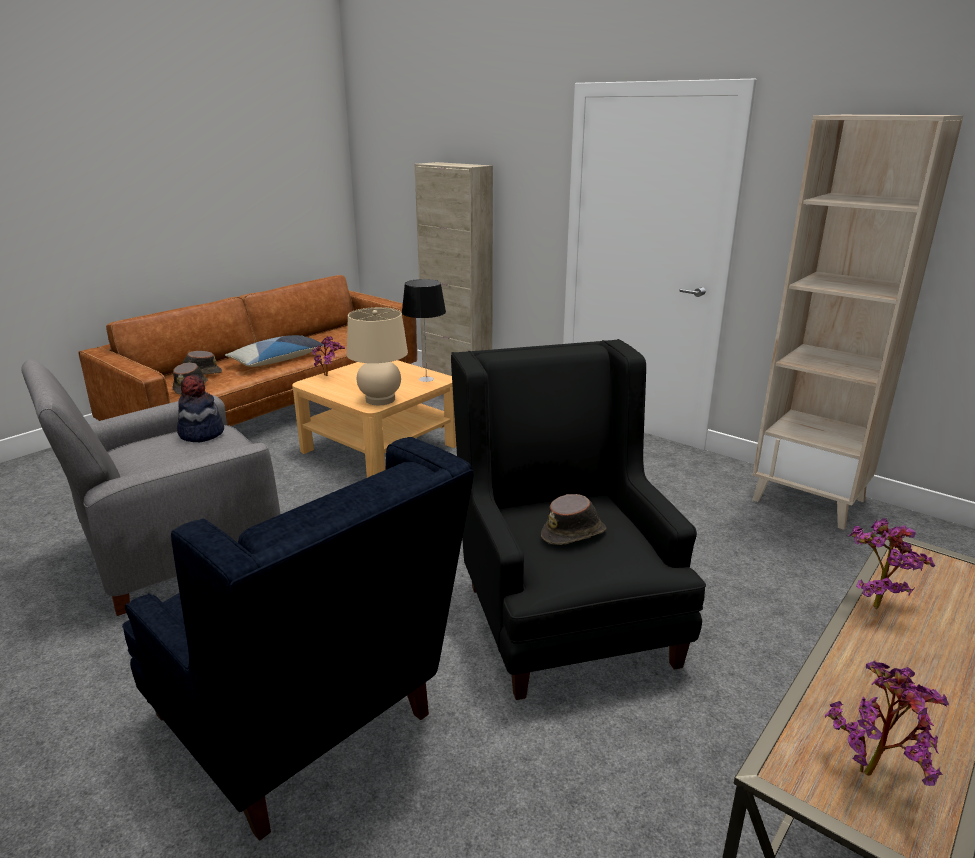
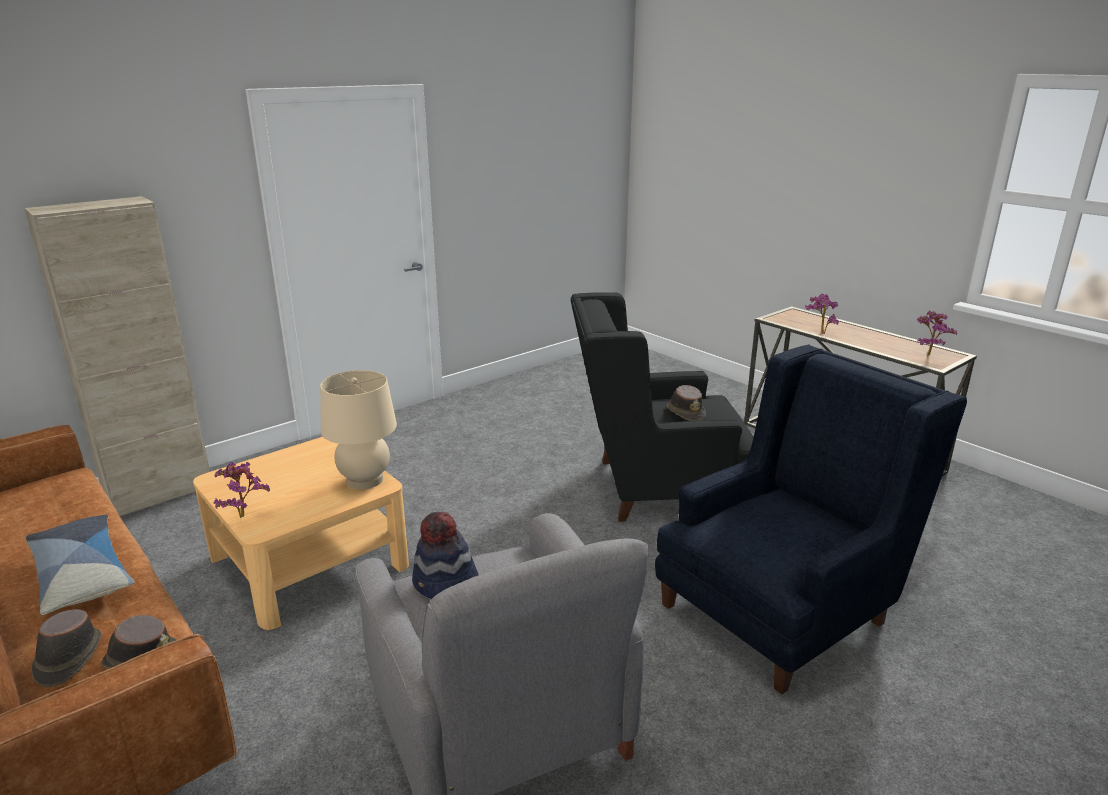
camera: 80 degrees left, 0 degrees up
table lamp [402,279,446,382] -> none
beige bookcase [752,115,963,530] -> none

